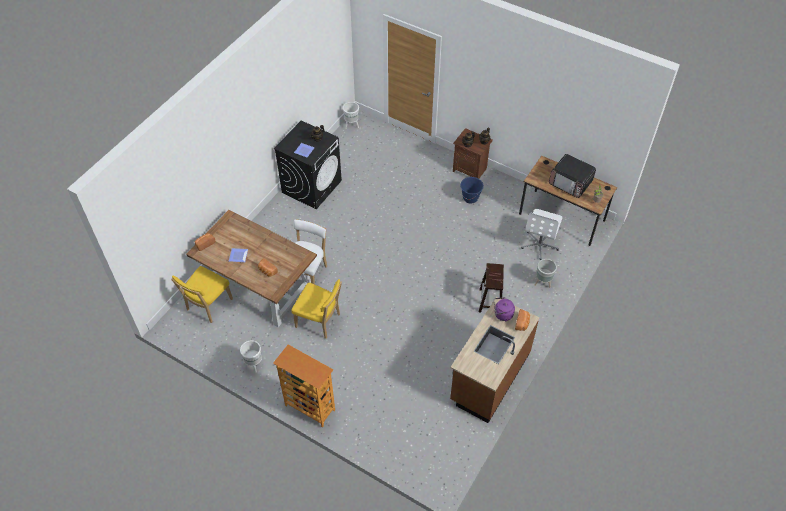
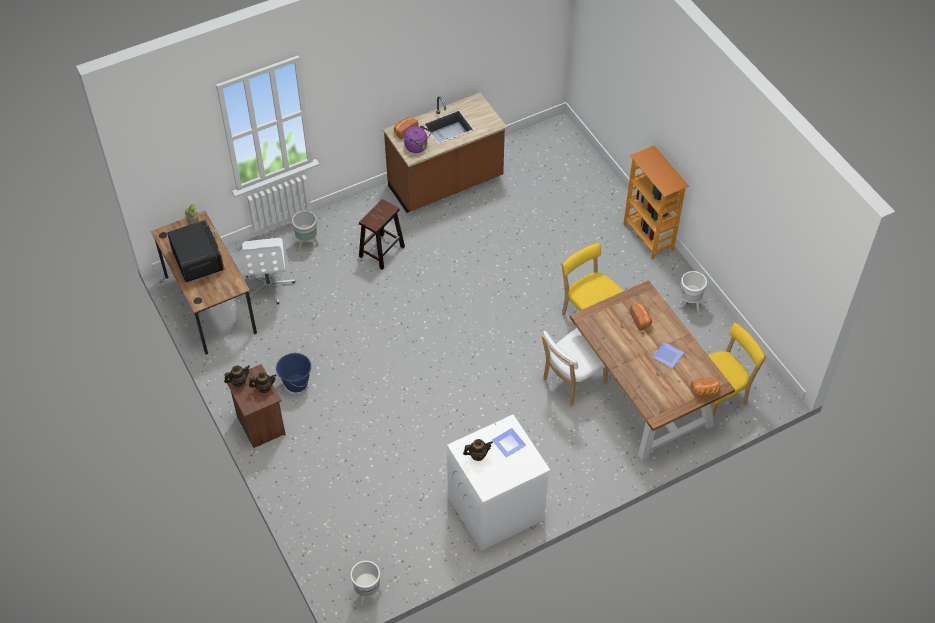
camera: 150 degrees left, 0 degrees up
black washing machine [274,121,342,209] -> white washing machine [447,415,550,551]
white office chair [521,209,563,260] -> white office chair turned 120 degrees clockwise [239,238,295,304]

